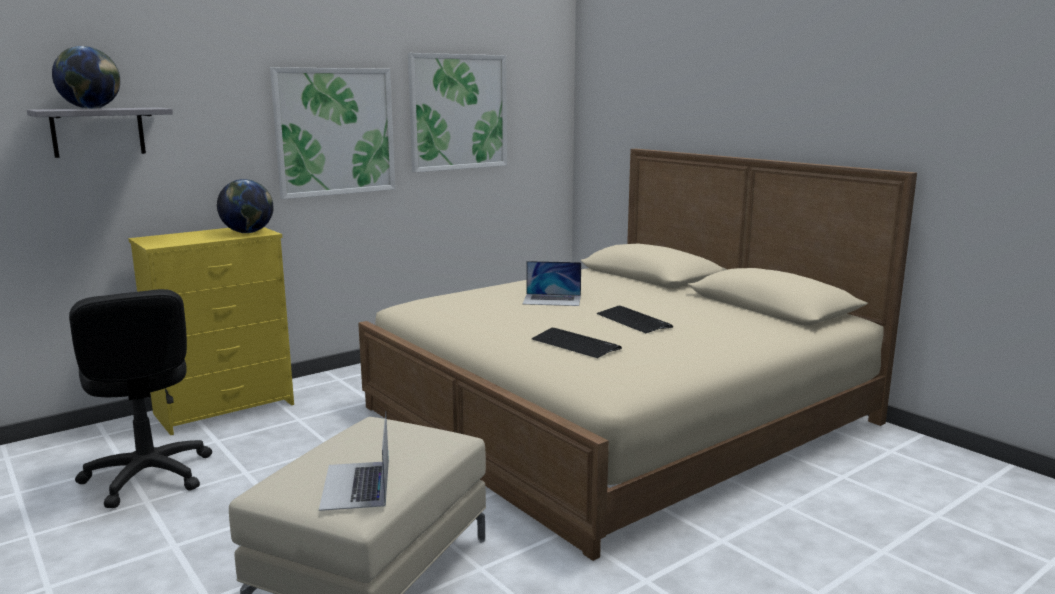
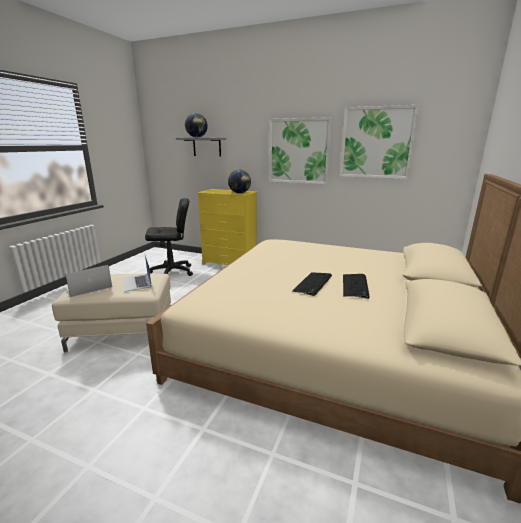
camera: 60 degrees right, 5 degrees up
black office chair [69,289,212,508] -> black office chair turned 135 degrees counterclockwise [145,198,193,276]
laptop [523,261,581,306] -> laptop moved to [123,255,152,292]
keyboard [532,328,622,358] -> keyboard moved to [343,274,369,299]

